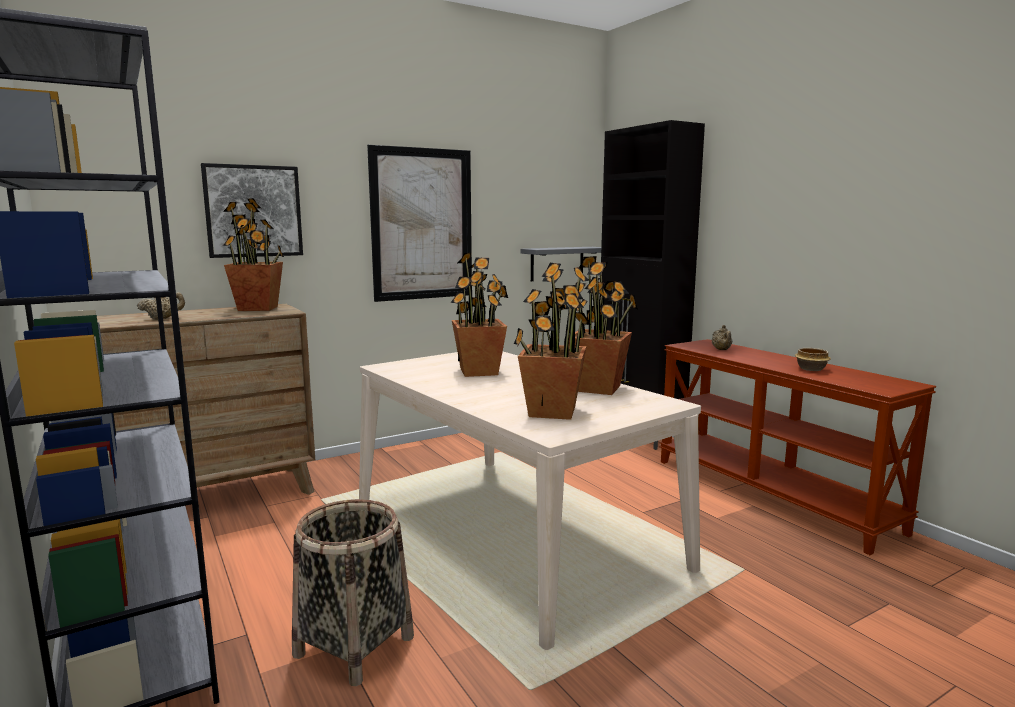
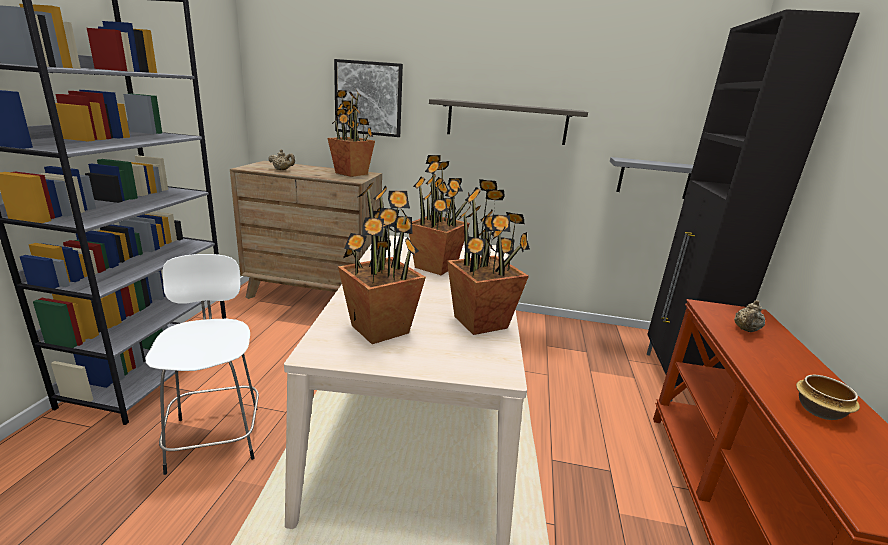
camera: 40 degrees right, 10 degrees up
basket [292,499,414,686] -> white stool [145,254,259,475]
picture [367,145,472,302] -> shelf [429,99,588,145]

